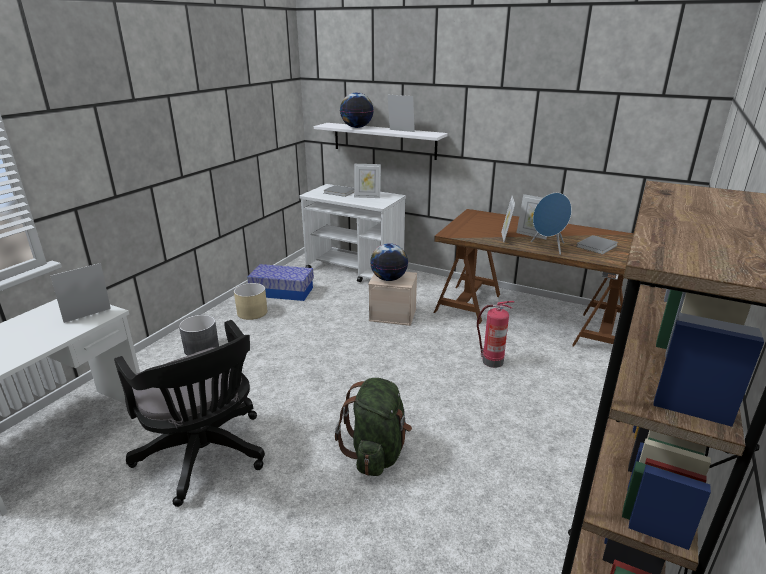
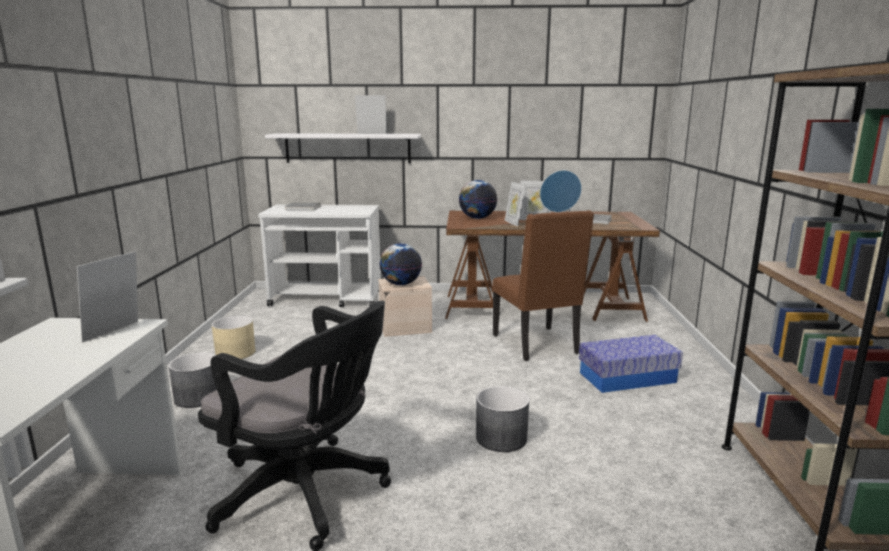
camera: 25 degrees left, 10 degrees down
storage box [247,264,314,301] -> storage box moved to [579,335,683,393]
green backpack [335,378,412,476] -> grey planter [476,386,529,452]
globe [340,93,374,128] -> globe moved to [459,180,498,219]
picture frame [354,164,381,198] -> none
fire extinguisher [477,301,514,368] -> brown chair [492,210,594,361]

